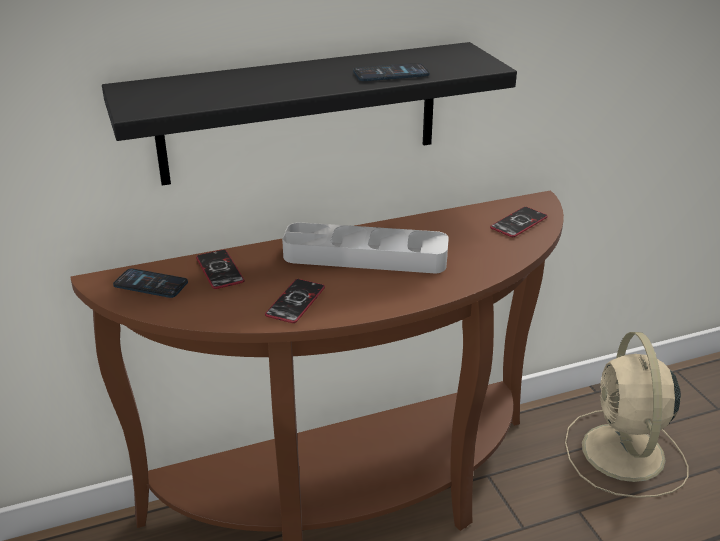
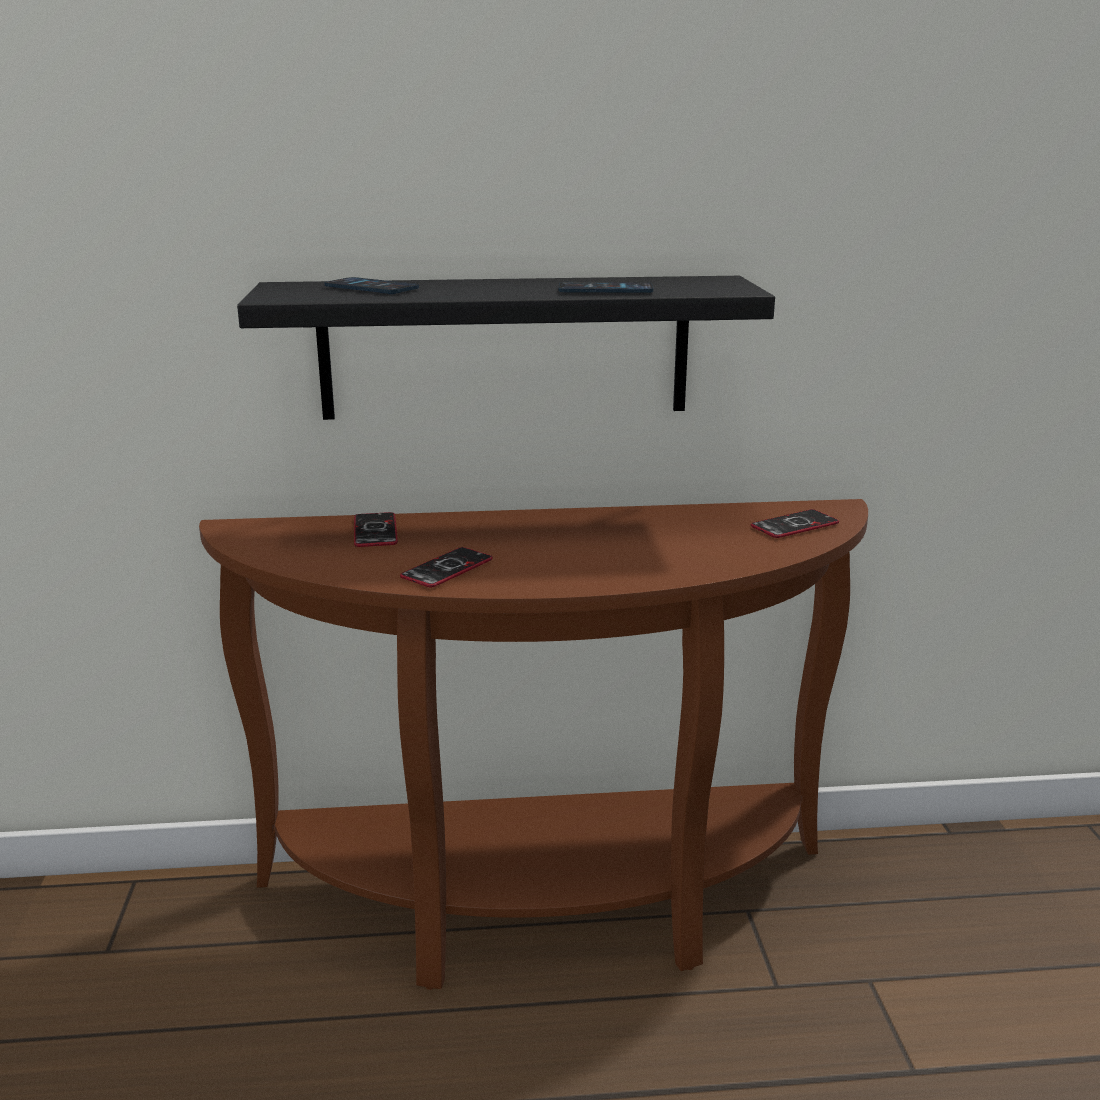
camera: 15 degrees right, 10 degrees down
phone [113,268,188,298] -> phone moved to [324,277,419,294]
grey tray [282,222,449,274] -> none
beige fan [565,332,688,498] -> none

